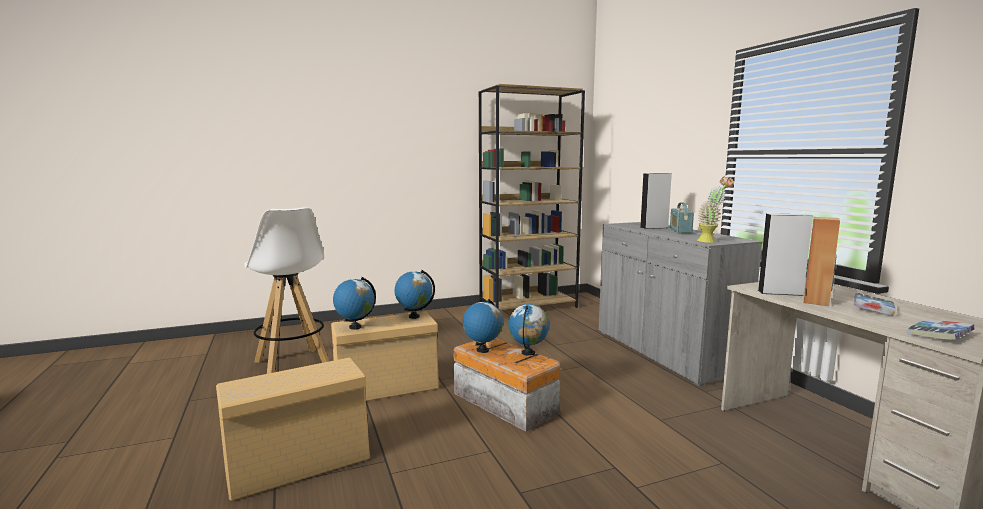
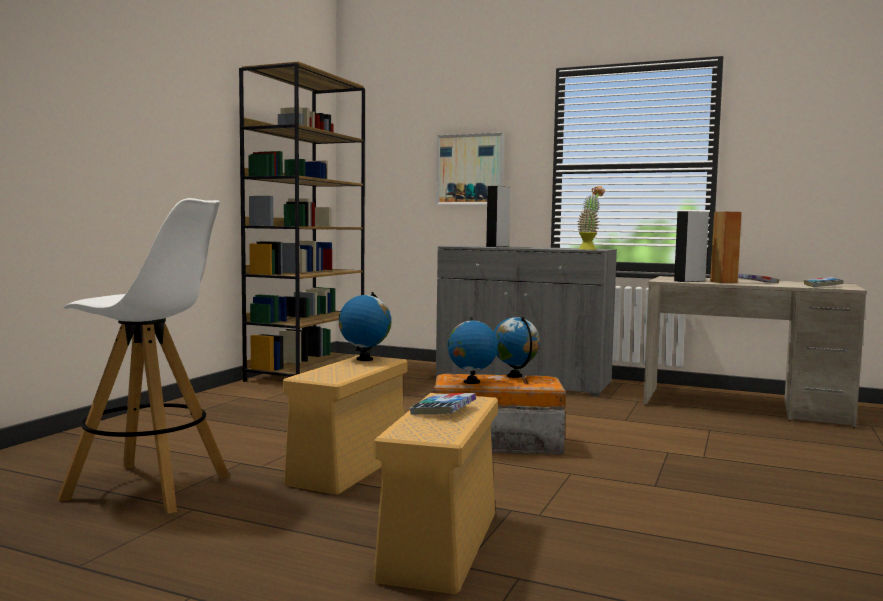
camera: 45 degrees left, 5 degrees down
globe [333,277,376,330] -> none
radio [670,203,694,233] -> none
none -> book [410,393,476,415]
none -> picture [436,133,504,205]

